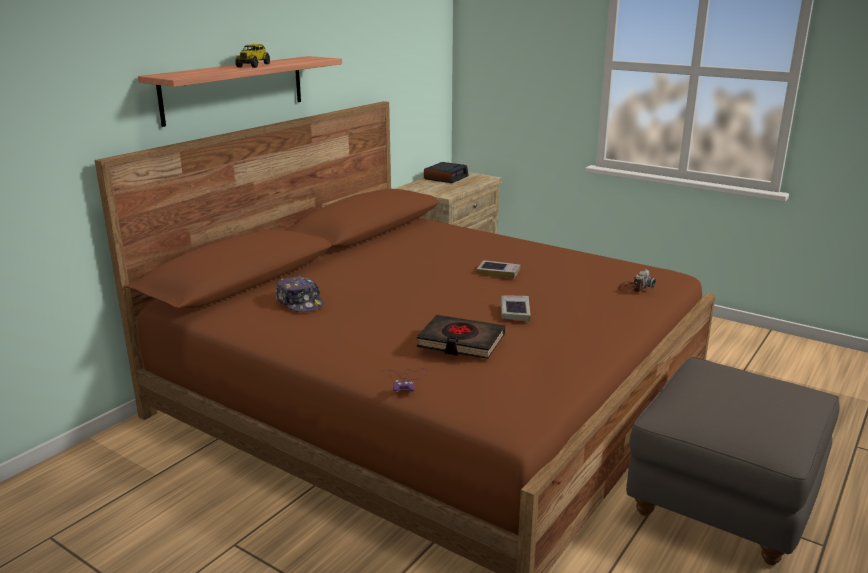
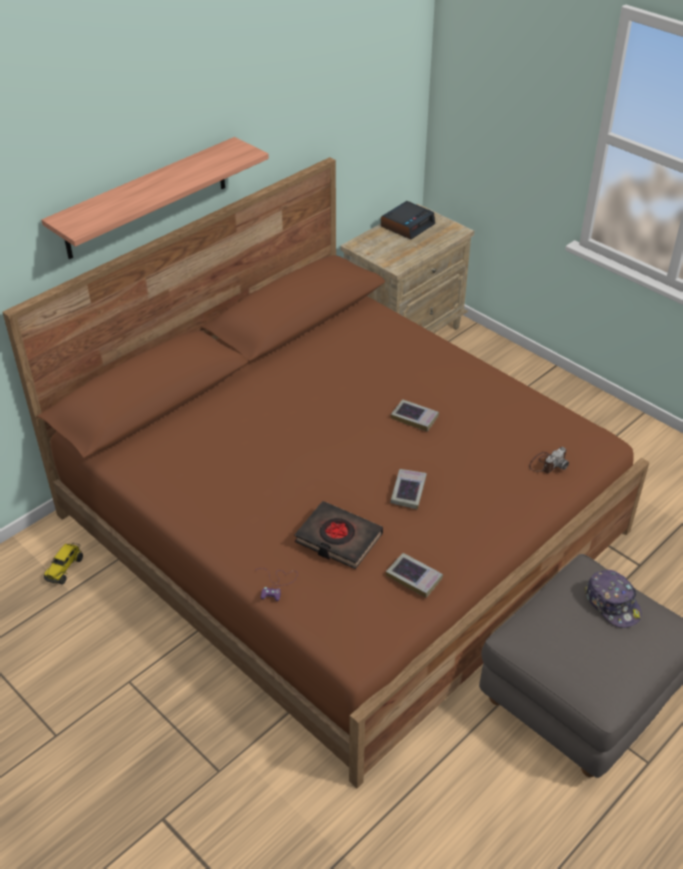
camera: 10 degrees right, 20 degrees up
toy truck [235,44,270,68] -> toy truck moved to [44,543,83,584]
cap [276,276,324,312] -> cap moved to [584,570,642,628]
none -> book [386,553,443,598]

